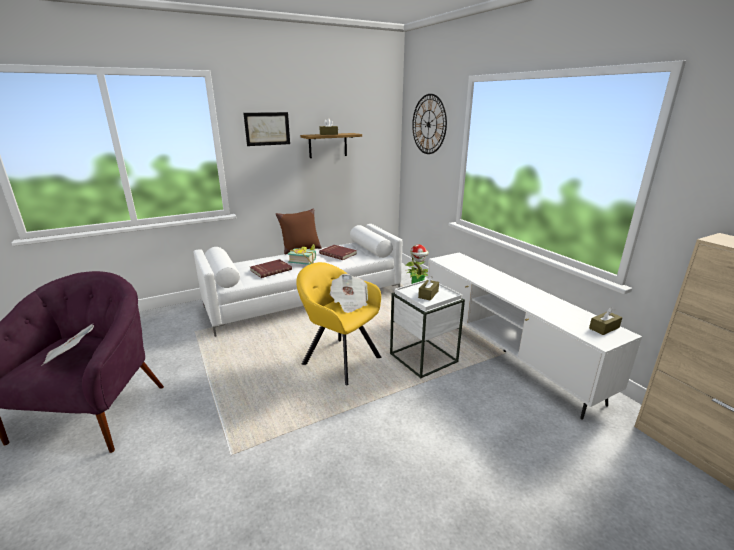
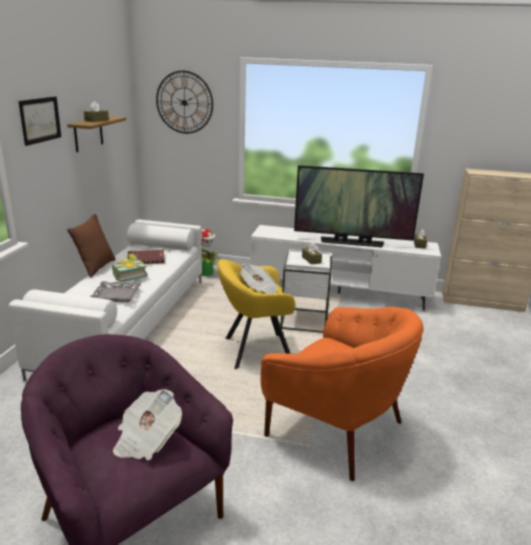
camera: 50 degrees left, 0 degrees up
red book [250,259,292,278] -> grey tray [90,281,142,302]
none -> orange armchair [260,307,424,481]
none -> television [294,165,424,247]

